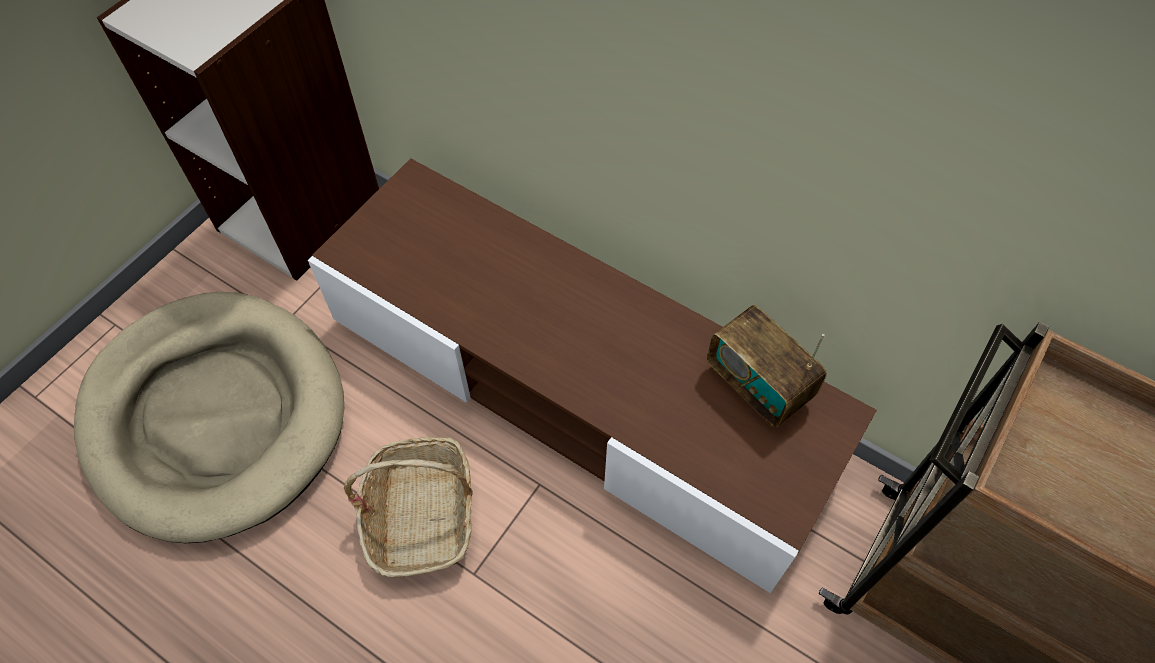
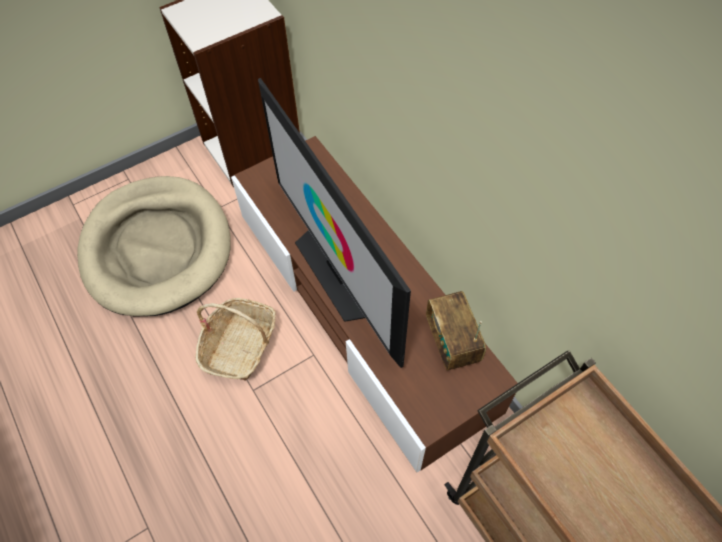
camera: 25 degrees right, 0 degrees up
none -> television [258,78,411,368]

